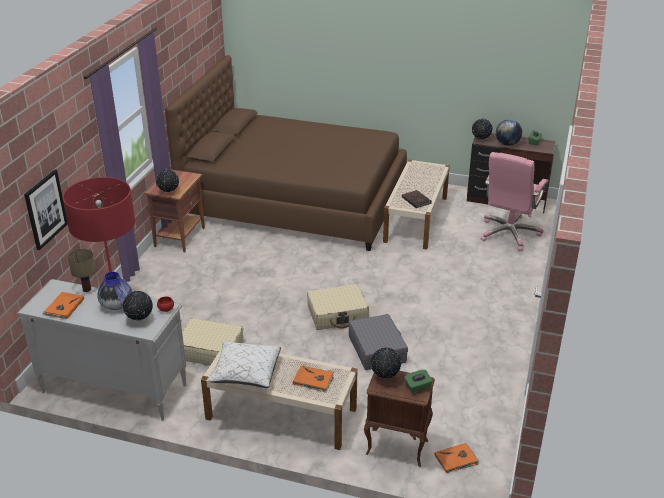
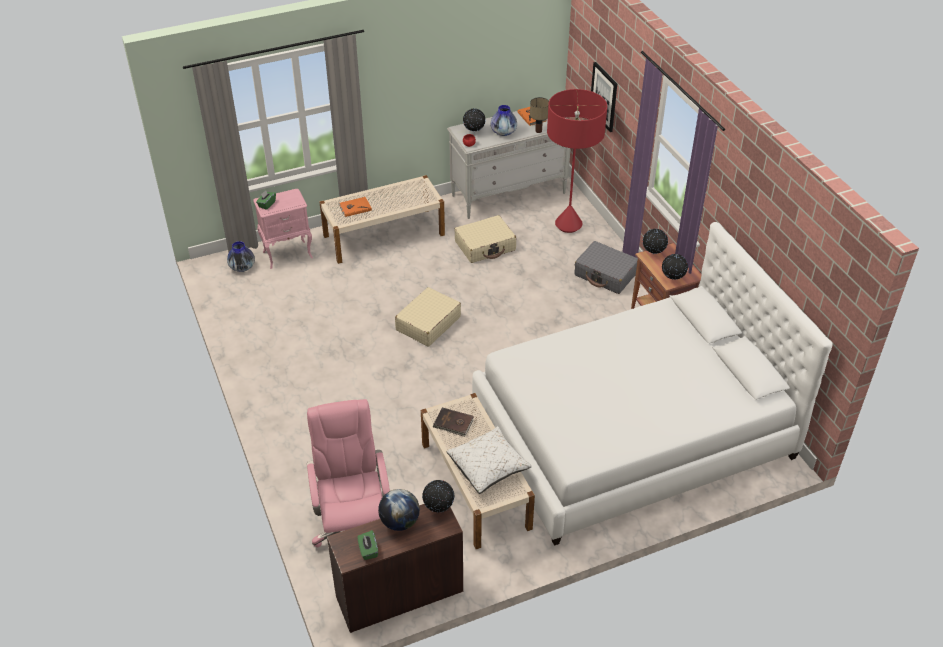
camera: 140 degrees right, 10 degrees up
brown bed [165,55,407,251] -> white bed [472,222,832,546]
white pillow [208,341,281,388] -> white pillow moved to [447,426,532,494]
grey suitcase [348,314,408,370] -> grey suitcase moved to [574,241,638,294]
brown nightstand [364,371,435,467] -> pink nightstand [253,189,313,269]
globe [371,348,401,378] -> globe moved to [662,254,688,280]
orange book [434,443,479,473] -> vase [227,241,255,272]

